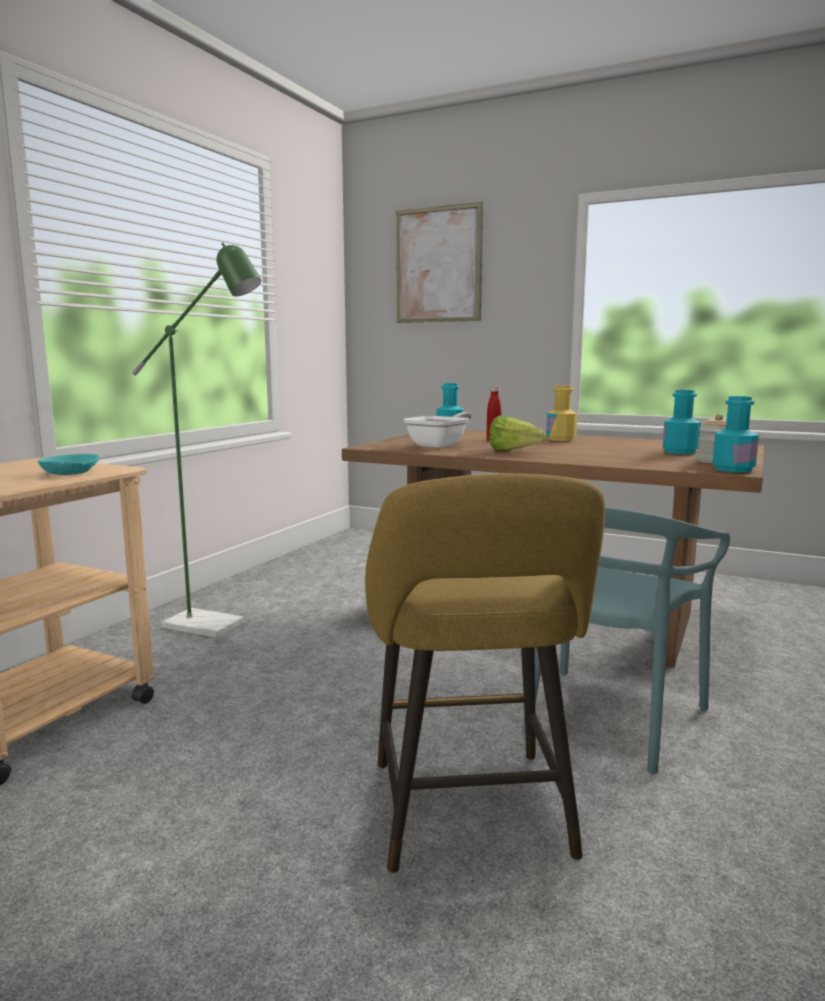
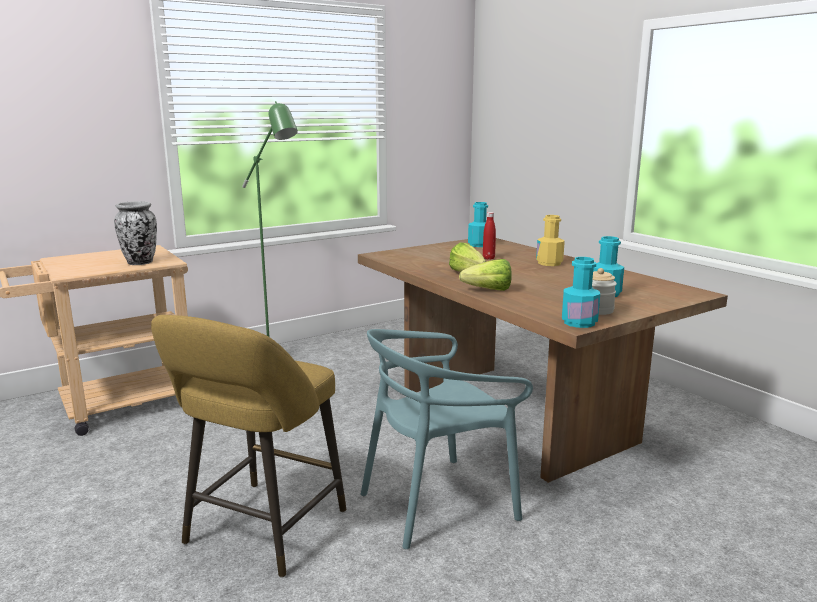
camera: 30 degrees right, 5 degrees up
turquoise bowl [38,454,99,475] -> vase [114,201,157,265]
picture [396,202,483,323] -> none
frying pan [404,412,472,448] -> none
none -> lettuce [459,259,512,291]

